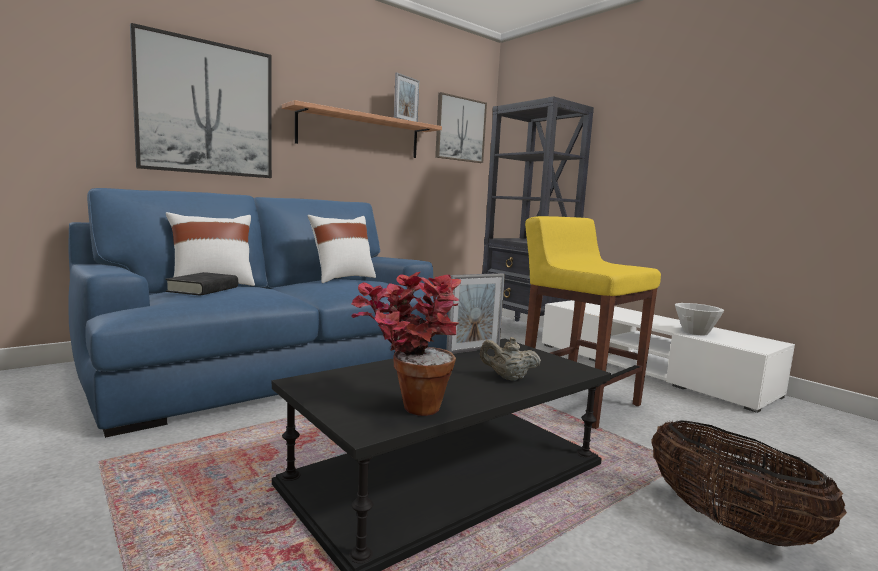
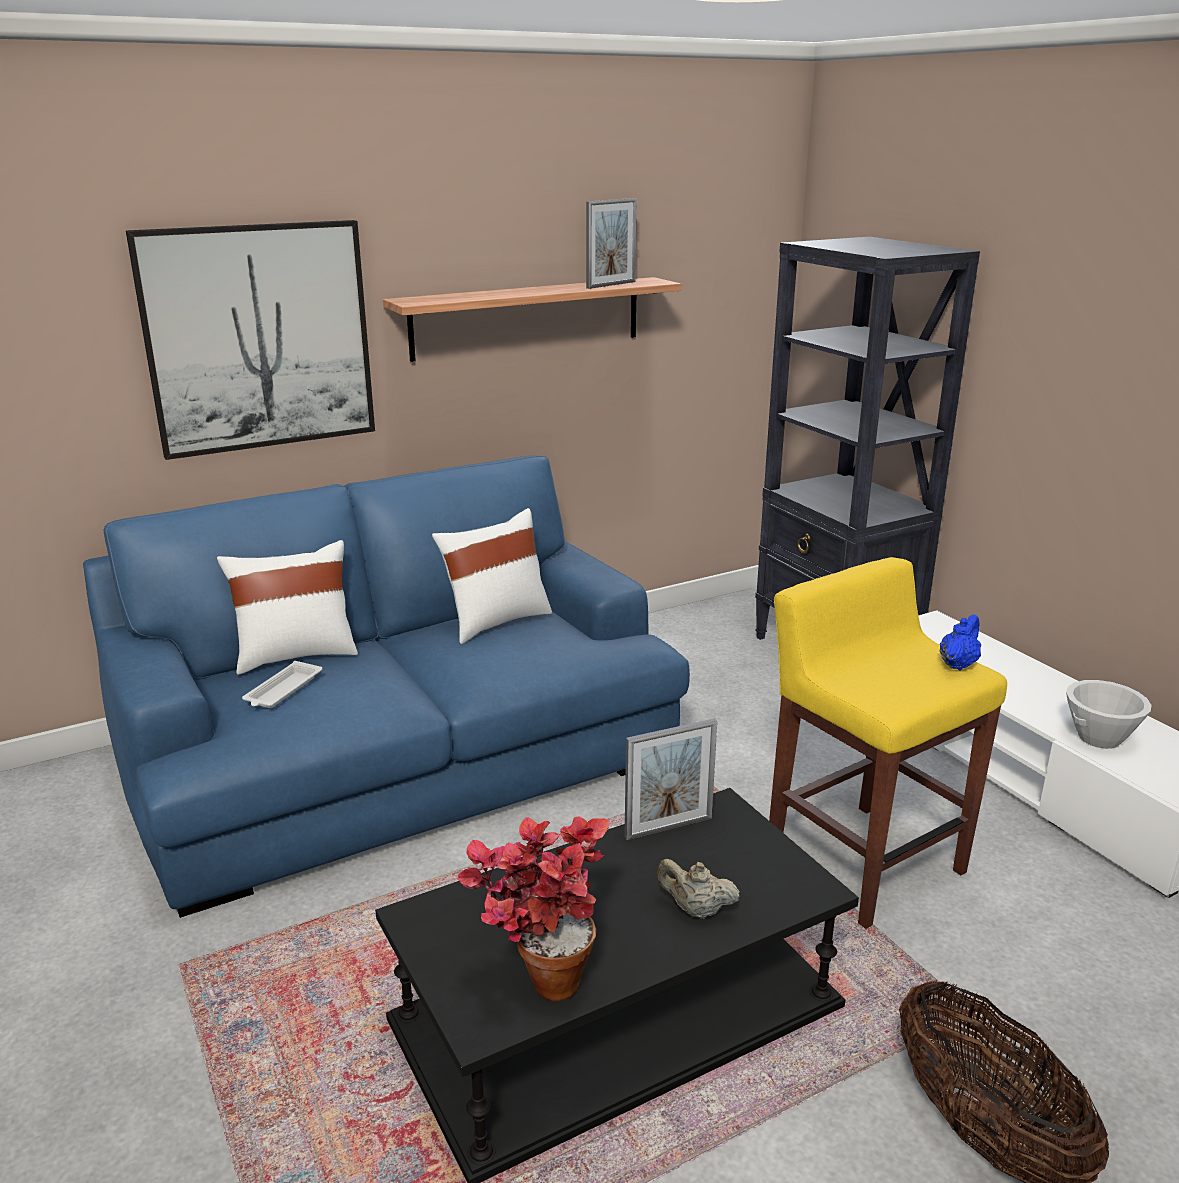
camera: 10 degrees right, 15 degrees up
black book [165,272,238,296] -> white tray [242,661,322,708]
picture [435,92,487,163] -> none
none -> blue teapot [940,614,981,670]

